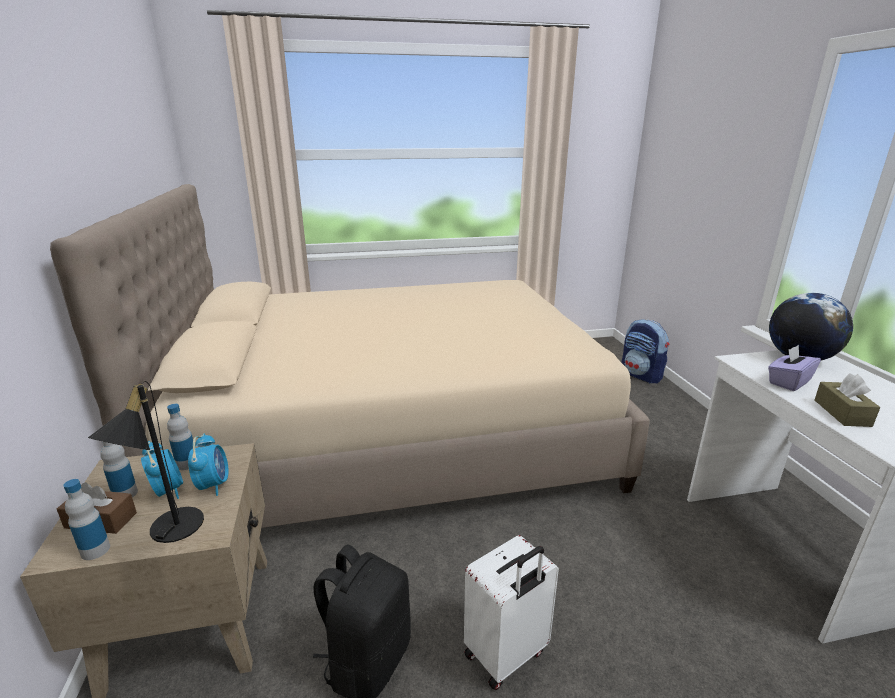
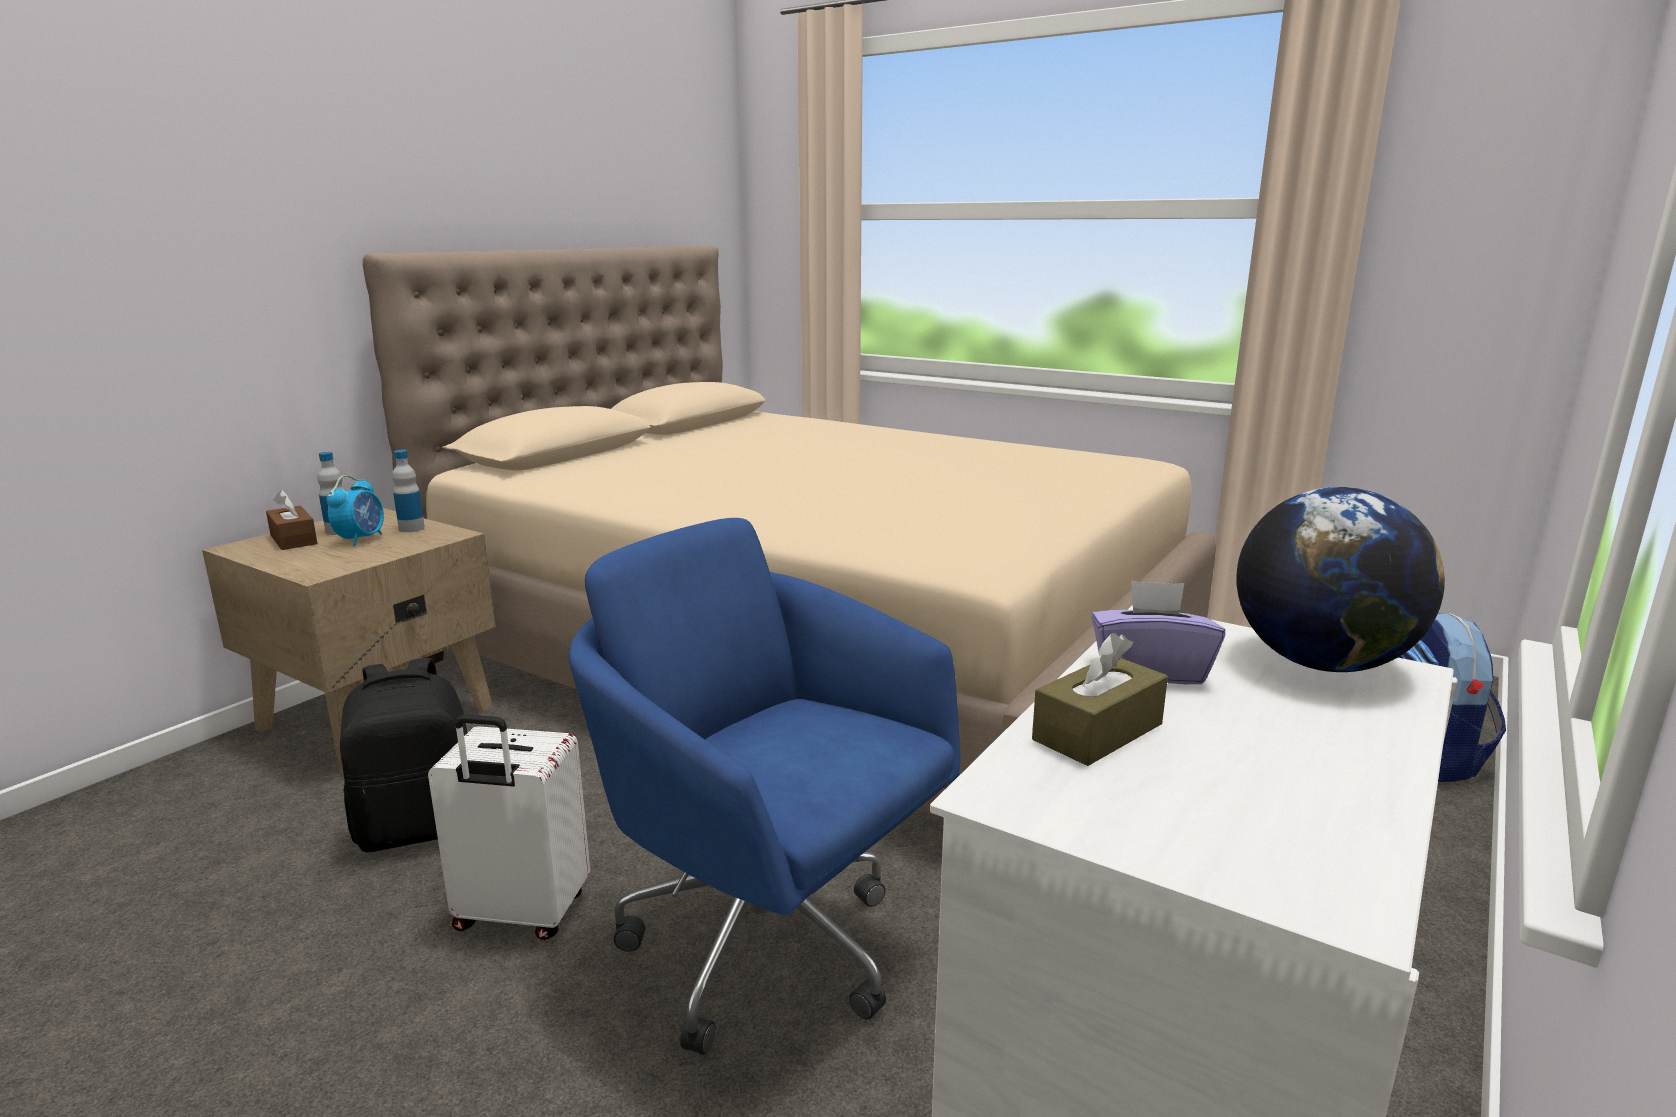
camera: 45 degrees right, 5 degrees down
bottle [63,479,110,560] -> none
black table lamp [88,381,204,543] -> none
alarm clock [188,433,229,496] -> none
none -> blue office chair [569,518,961,1055]

